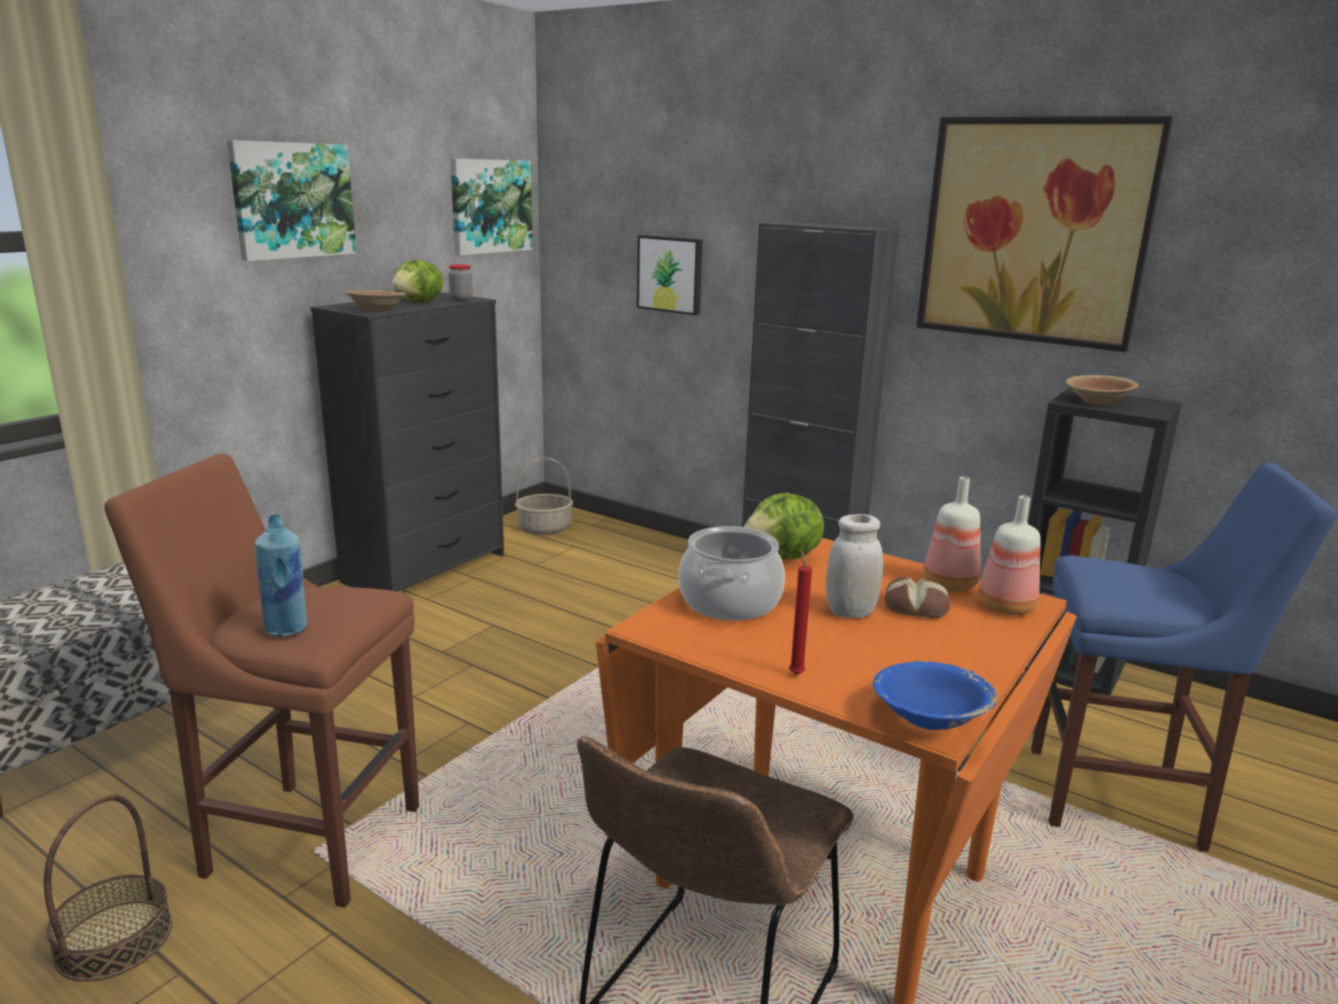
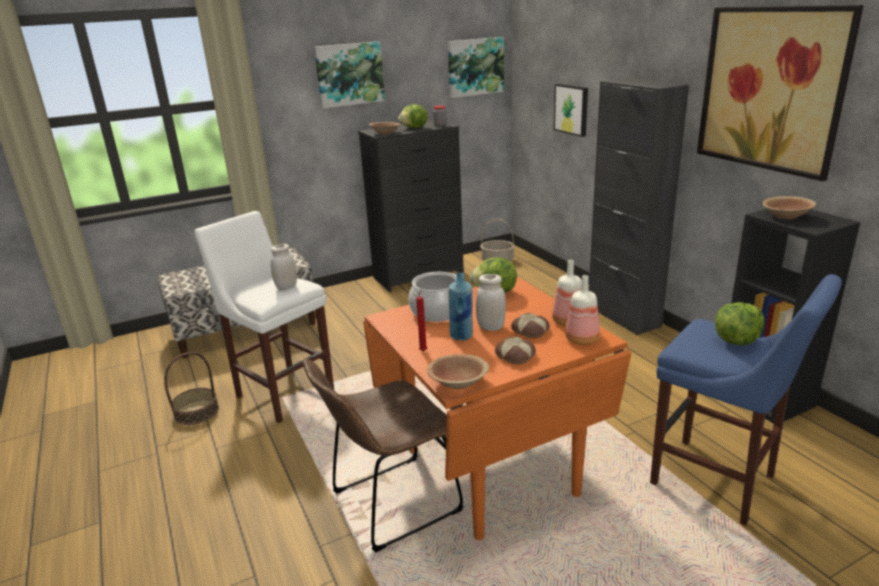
camera: 30 degrees right, 5 degrees up
brown stool [104,454,419,908] -> white stool [194,211,334,423]
blue bottle [254,514,307,636] -> blue bottle moved to [449,272,473,341]
blue bowl [873,661,997,730] -> brown bowl [427,354,489,389]
none -> white jar [271,244,297,290]
none -> bread [495,336,536,364]
none -> lettuce [715,302,764,346]

